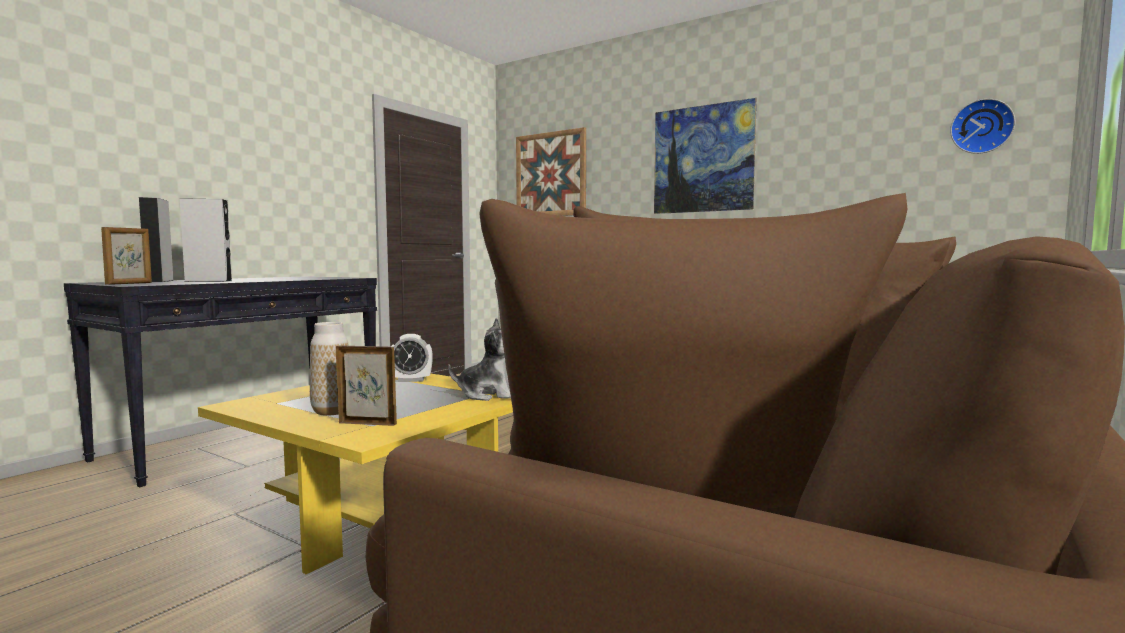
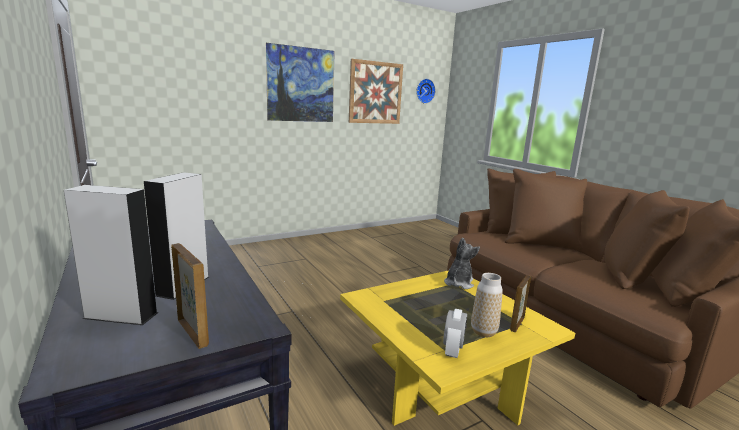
camera: 65 degrees left, 10 degrees up
alarm clock [391,334,433,382] -> alarm clock moved to [443,309,467,358]
picture [516,127,586,216] -> picture moved to [349,59,403,124]

